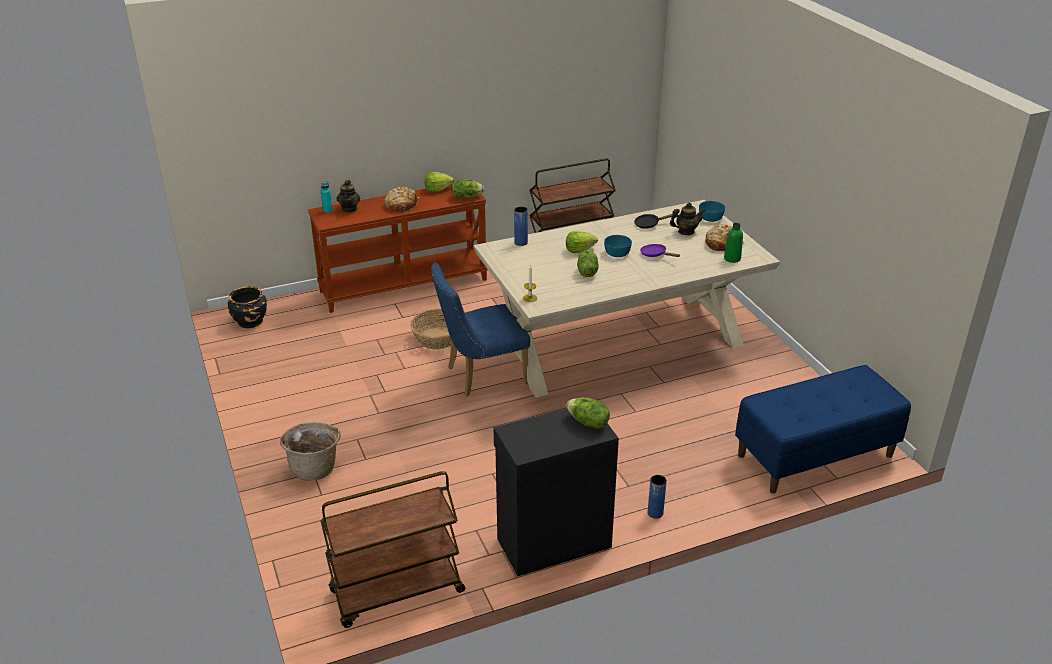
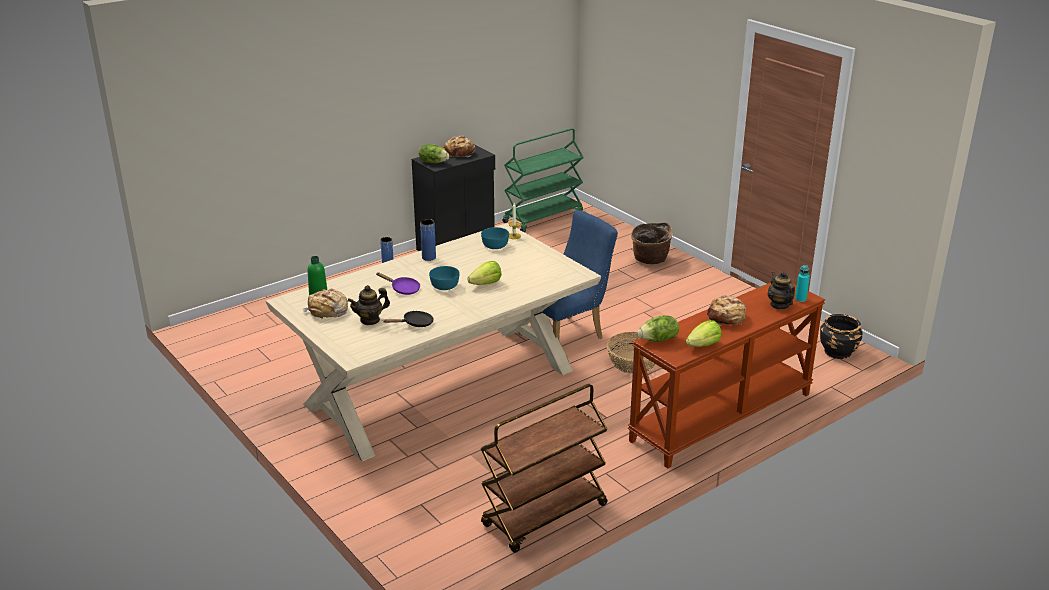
camera: 165 degrees right, 5 degrees down
brown cart [320,471,465,628] -> green cart [502,128,584,233]
blue vase [514,206,528,246] -> blue vase moved to [420,219,436,261]
lettuce [577,250,599,277] -> none
turquoise bowl [699,201,725,222] -> turquoise bowl moved to [481,227,509,249]
blue bench [735,365,911,494] -> none
none -> bread [444,136,475,157]

